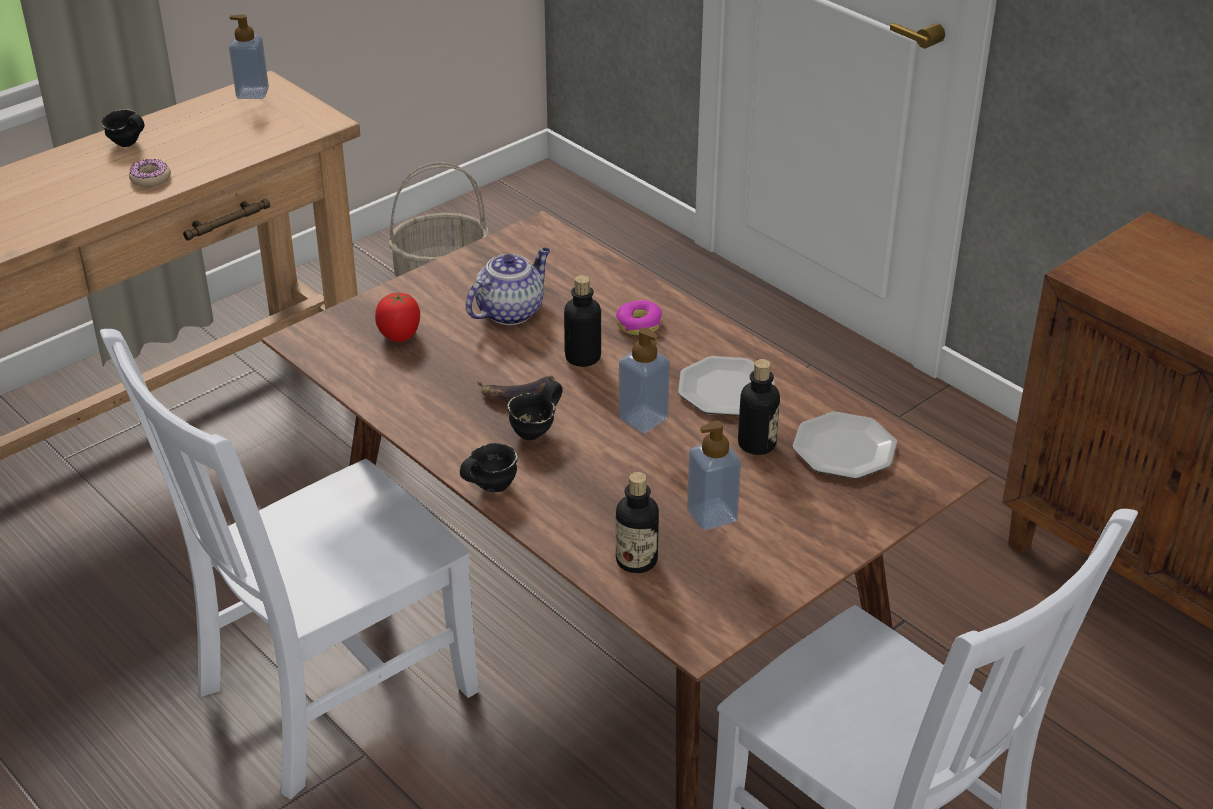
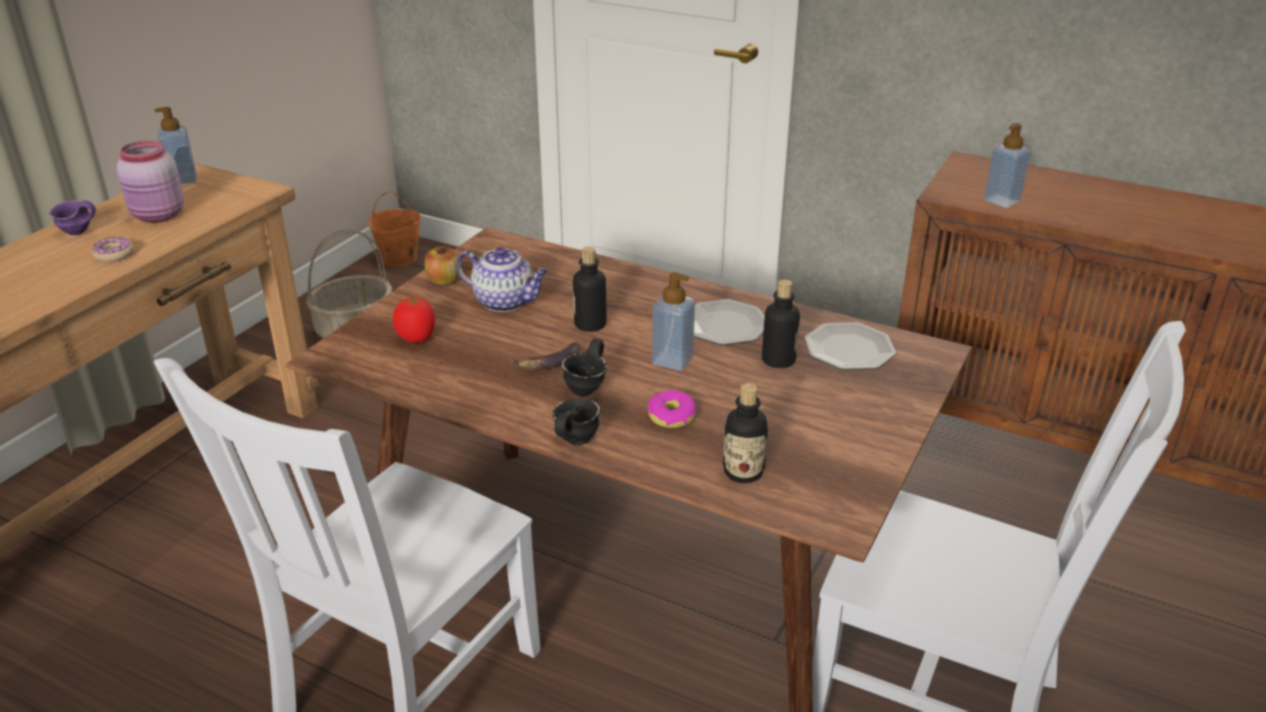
camera: 20 degrees left, 5 degrees down
black mug [101,109,144,147] -> purple mug [50,200,96,235]
teapot [466,248,550,325] -> teapot turned 90 degrees clockwise [456,247,548,312]
donut [616,300,662,335] -> donut moved to [648,390,697,428]
soap dispenser [687,421,741,530] -> soap dispenser moved to [984,123,1031,208]
none -> pink jar [117,140,184,223]
none -> orange bucket [368,191,421,267]
none -> apple [425,245,459,285]

